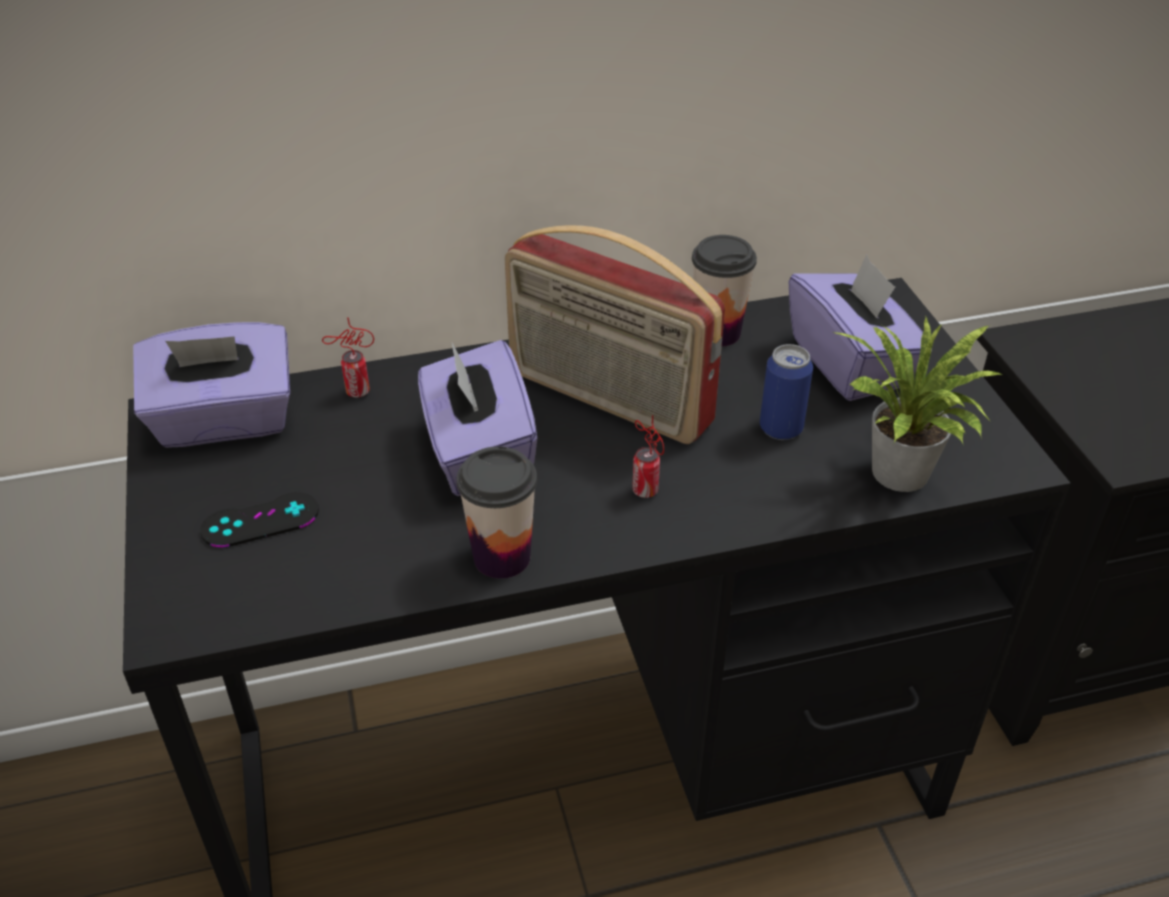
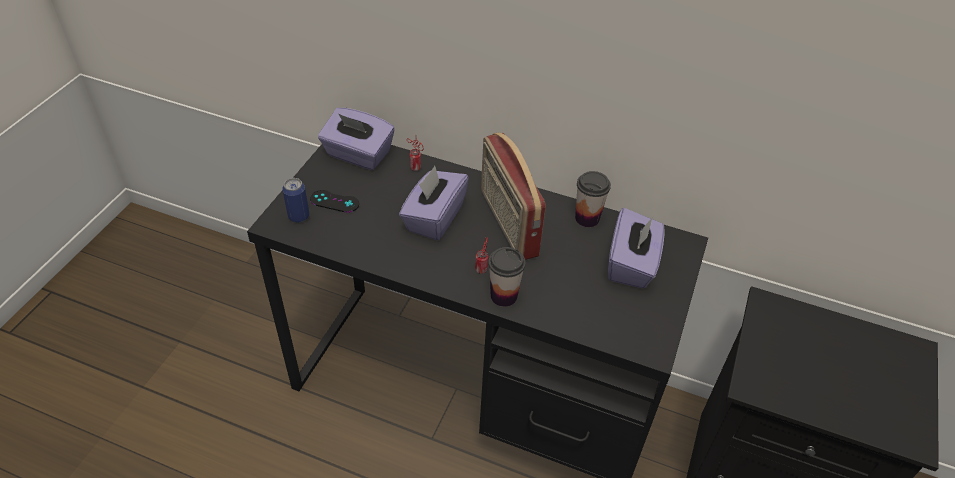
camera: 35 degrees right, 5 degrees up
cup [457,447,537,579] -> cup moved to [488,247,526,307]
can [760,344,813,440] -> can moved to [282,178,309,223]
potted plant [833,317,1004,492] -> none

